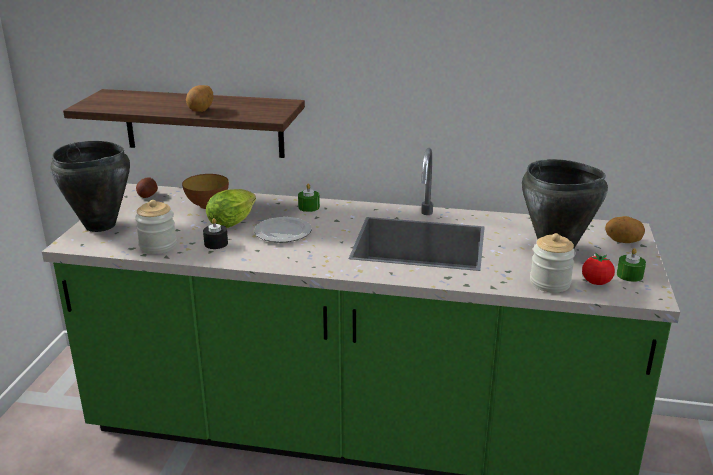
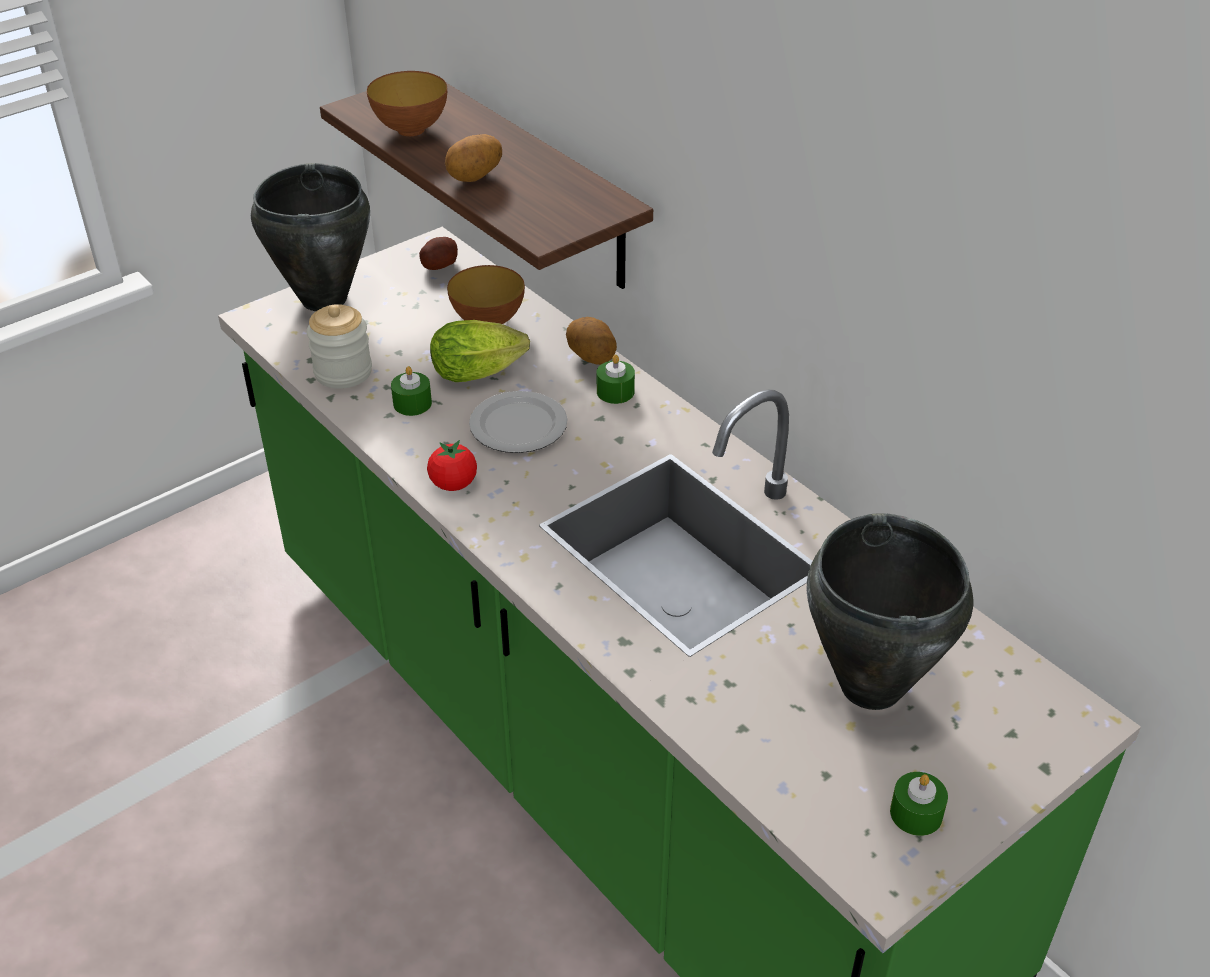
camera: 40 degrees right, 15 degrees up
black candle [203,218,228,249] -> green candle [391,366,432,416]
jar [530,233,576,293] -> none
tomato [582,253,615,285] -> tomato moved to [427,440,477,491]
potato [605,216,645,243] -> potato moved to [566,317,617,365]
none -> bowl [367,71,447,136]

